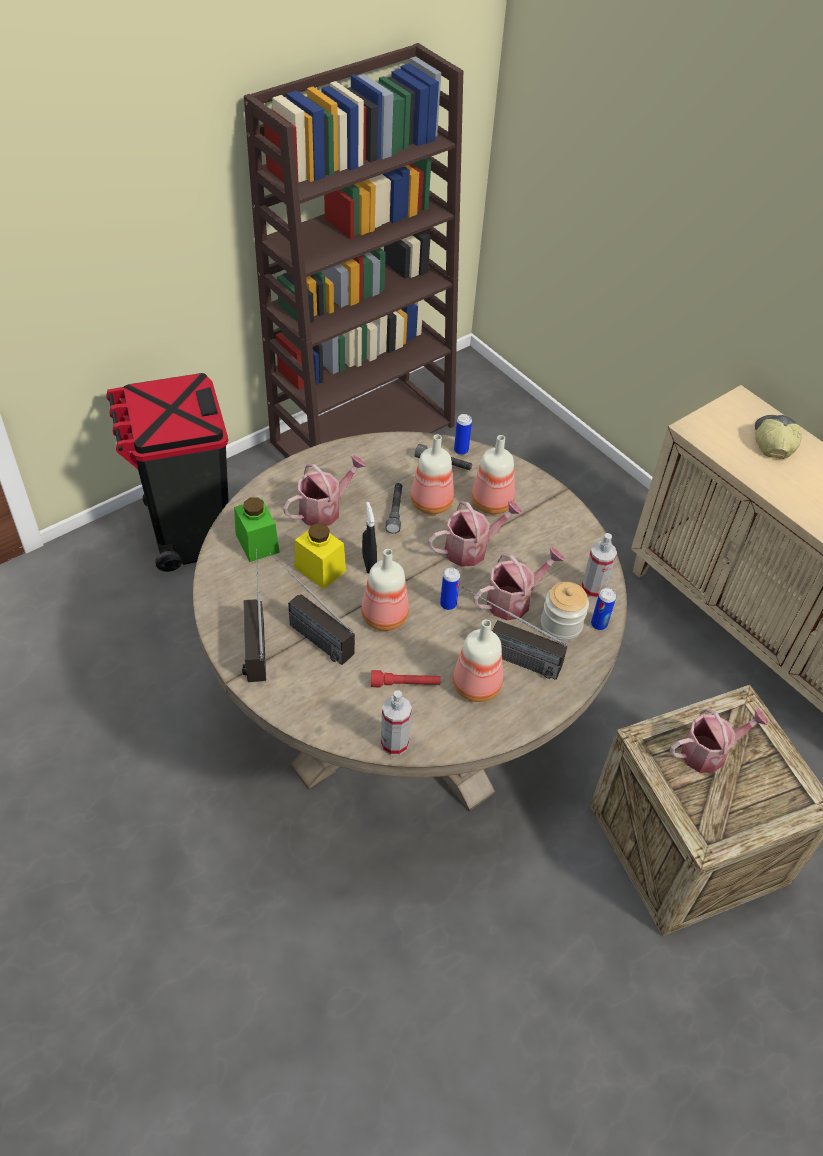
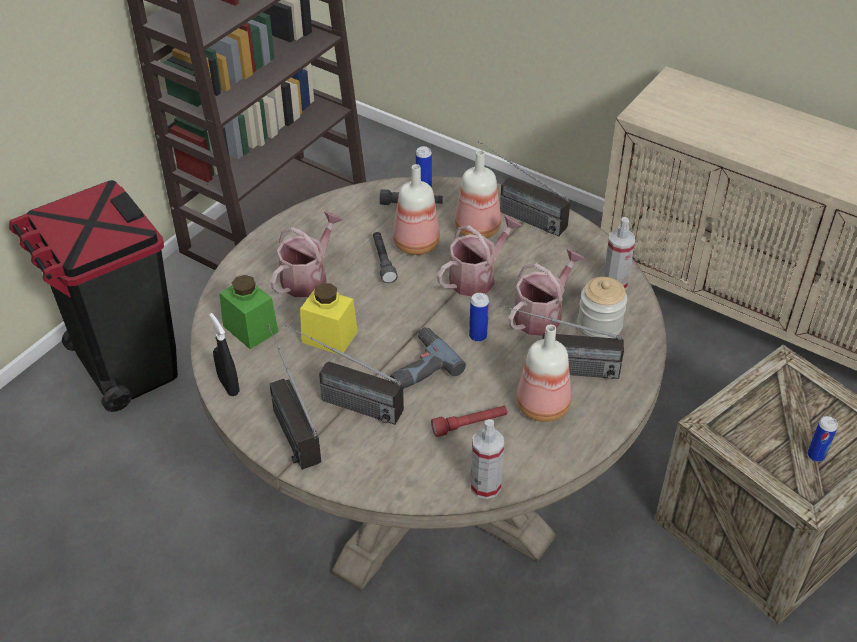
camera: 15 degrees left, 5 degrees down
bottle [361,549,409,631] -> power drill [390,327,466,389]
black spray bottle [362,502,377,573] -> black spray bottle moved to [209,313,239,396]
can [591,588,616,630] -> can moved to [807,416,838,462]
watering can [670,708,769,773] -> none
cap [755,415,802,459] -> none
none -> radio [478,141,570,236]

